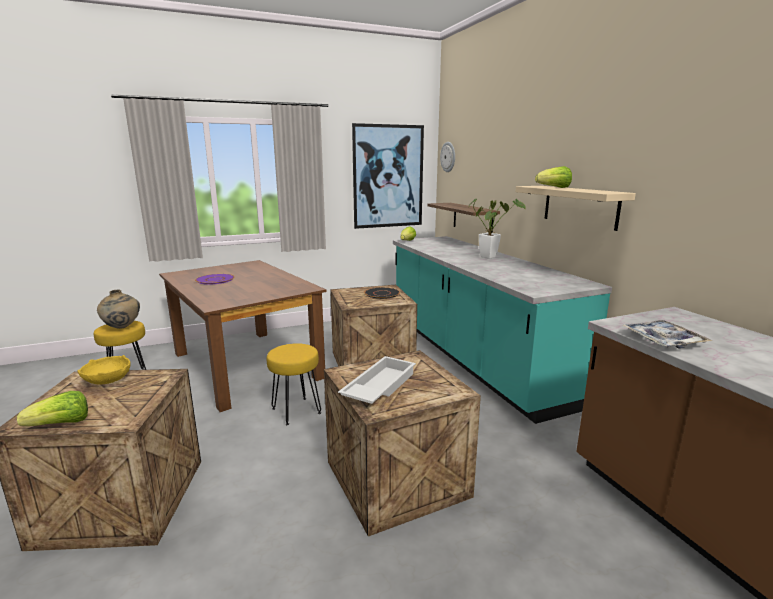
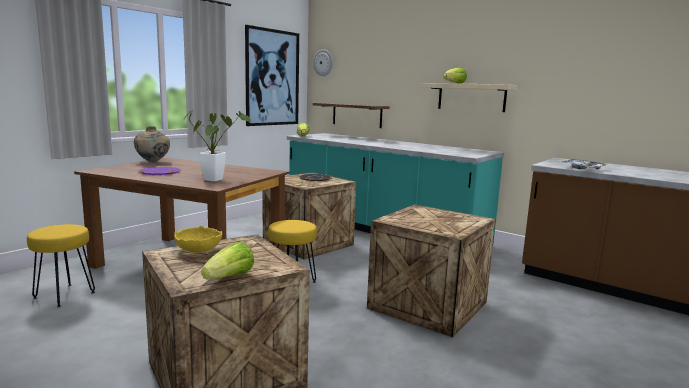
camera: 30 degrees left, 5 degrees down
beige vase [97,290,140,329] -> beige vase moved to [134,126,170,162]
white tray [338,356,416,404] -> none
potted plant [468,199,526,259] -> potted plant moved to [184,110,251,181]

